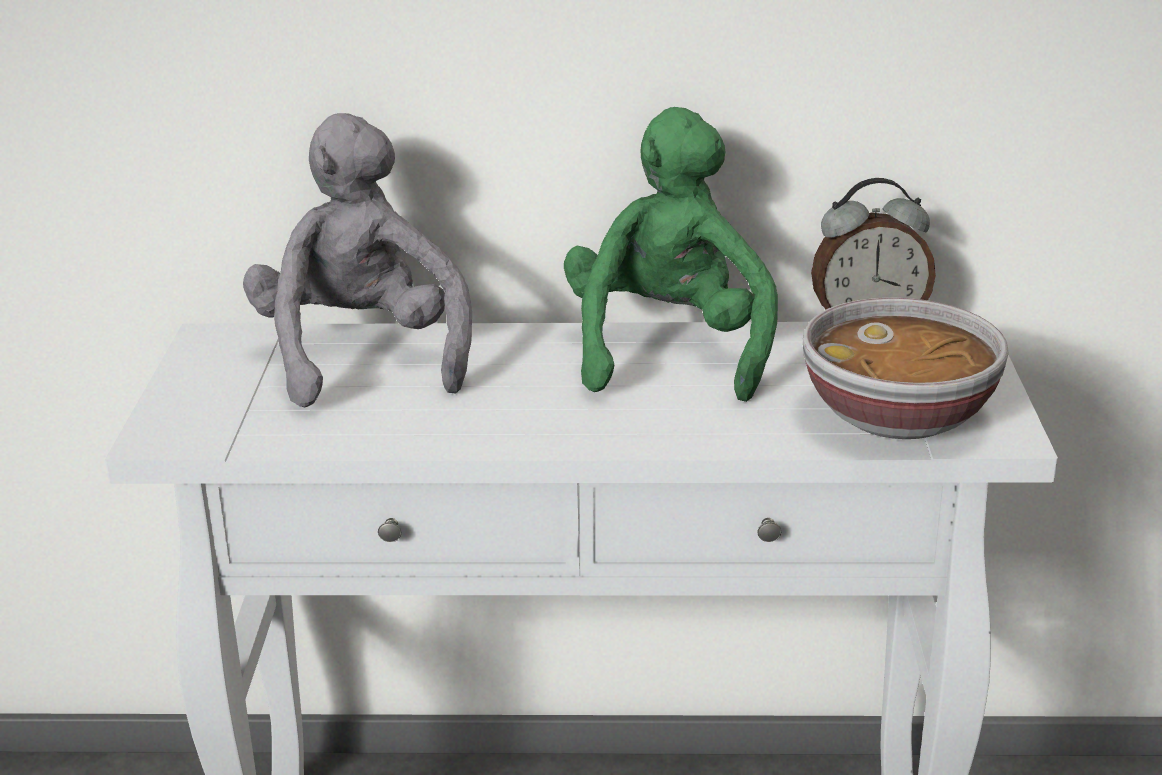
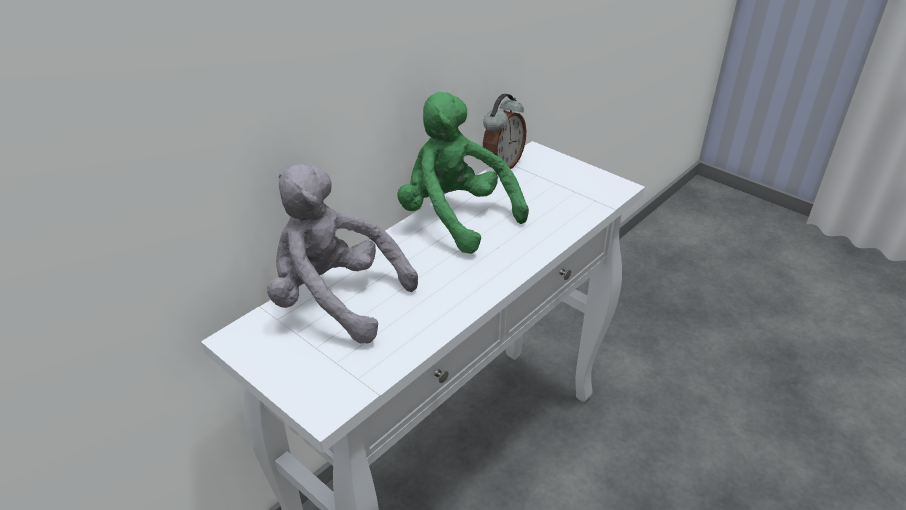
camera: 50 degrees left, 10 degrees up
bowl [803,297,1009,439] -> none

